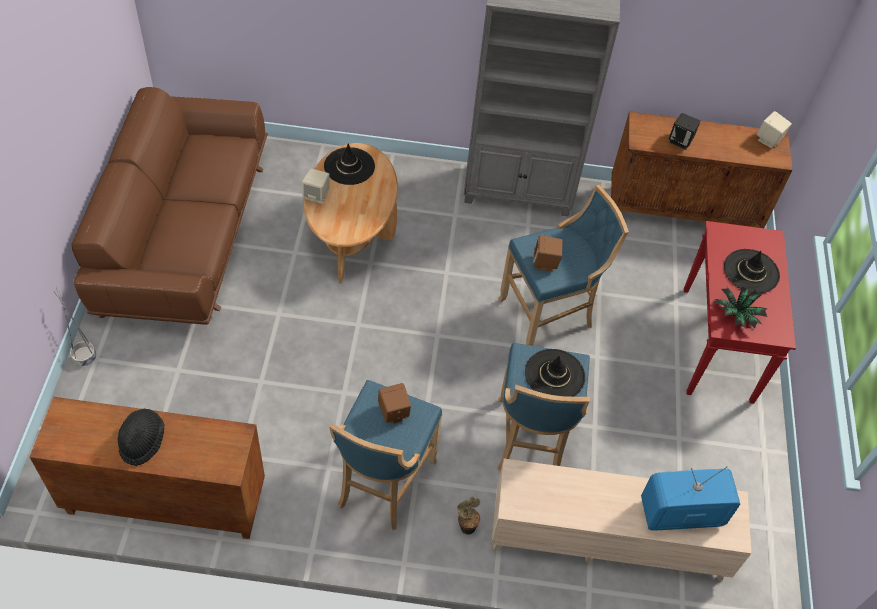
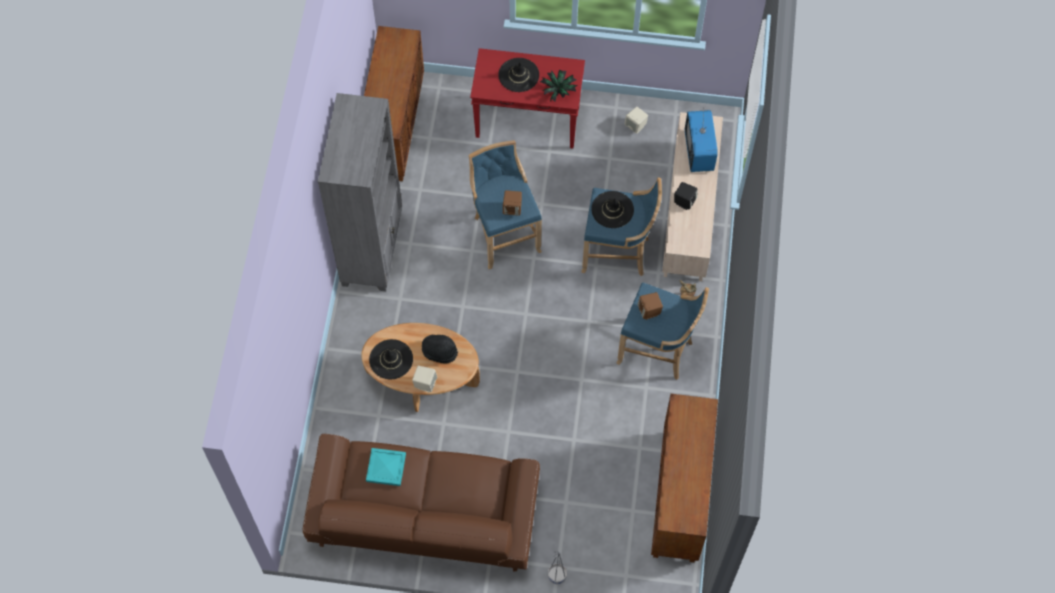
camera: 85 degrees left, 10 degrees up
black hat [118,409,164,466] -> black hat moved to [422,335,458,364]
black speaker [669,113,700,149] -> black speaker moved to [674,182,698,210]
beige speaker [756,111,792,148] -> beige speaker moved to [624,107,648,134]
none -> turquoise tray [366,448,406,486]

